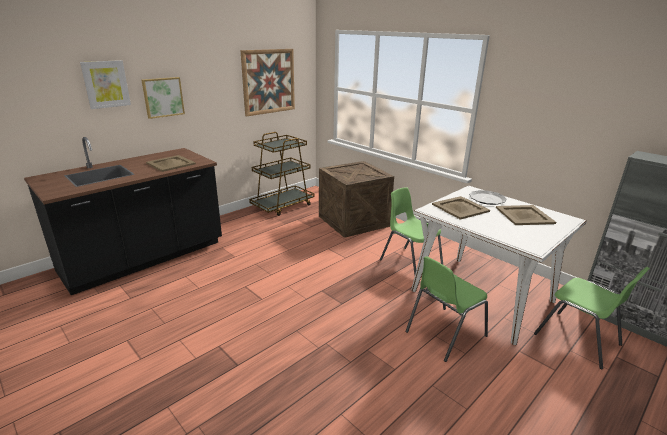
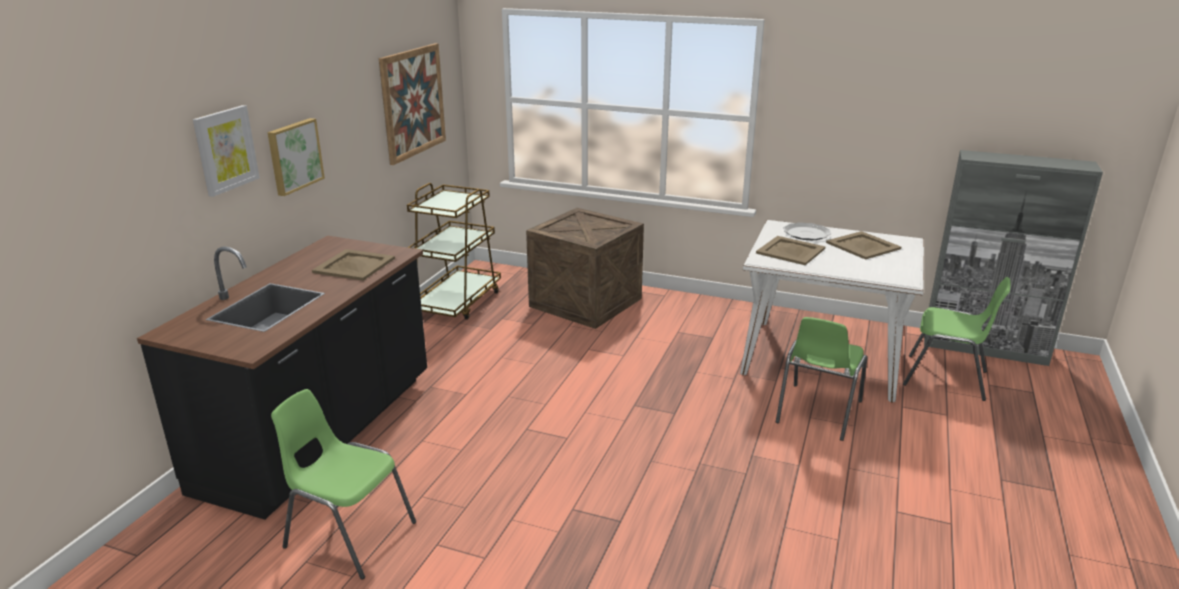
camera: 25 degrees left, 0 degrees up
green chair [380,187,443,275] -> green chair moved to [271,389,416,580]

